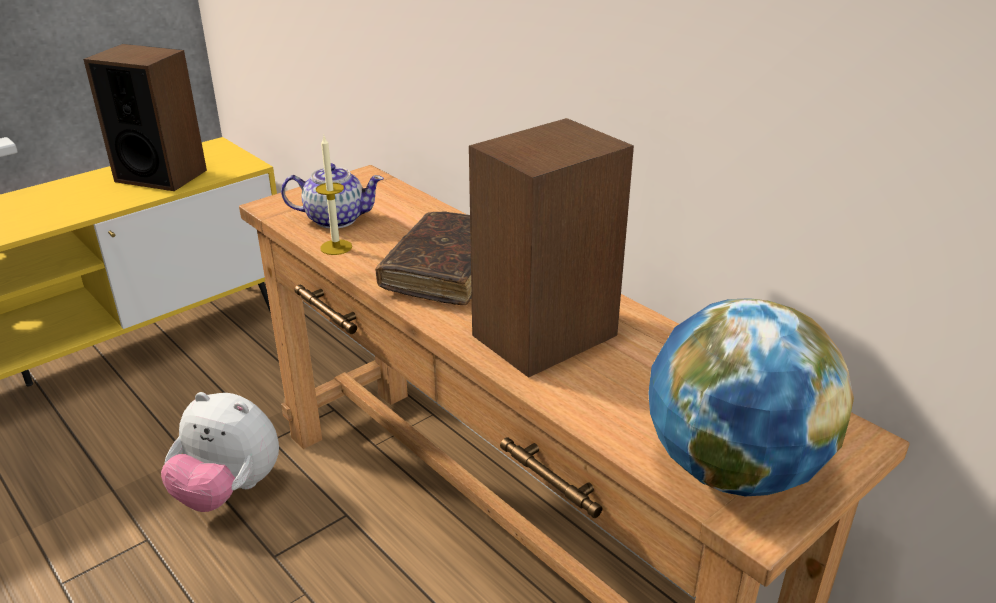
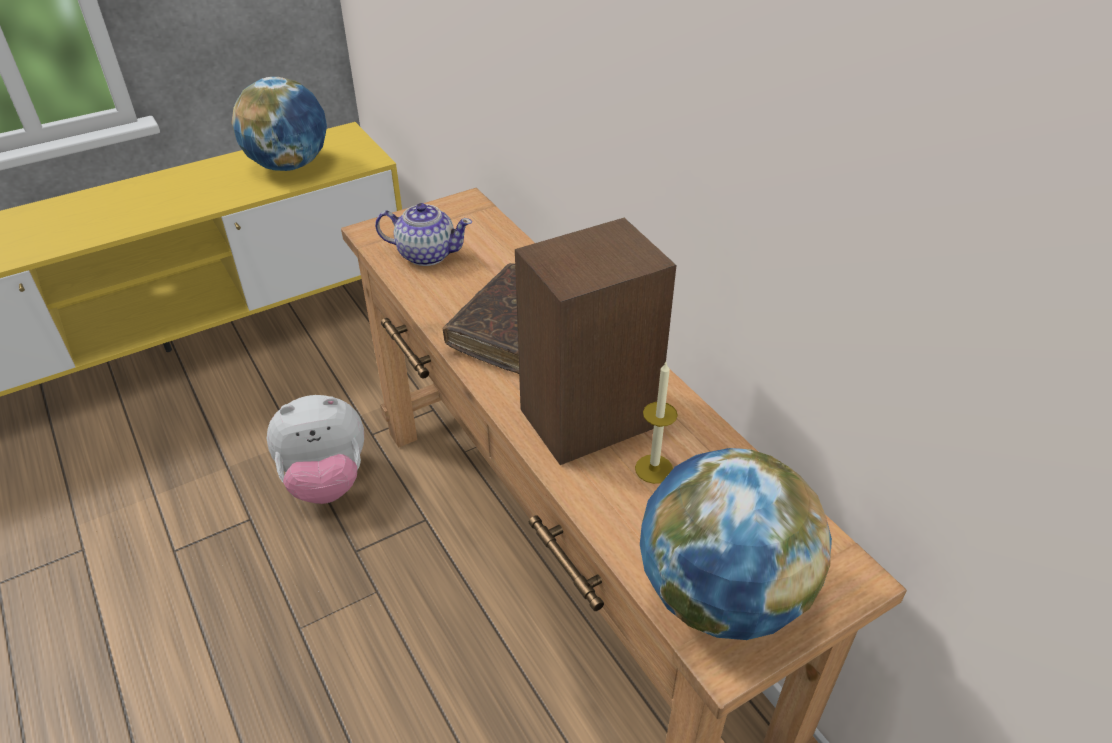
camera: 10 degrees right, 10 degrees up
speaker [83,44,207,191] -> globe [231,77,327,171]
plush toy [161,392,279,512] -> plush toy turned 45 degrees counterclockwise [267,395,364,504]
candle [316,136,352,255] -> candle moved to [635,362,678,484]

